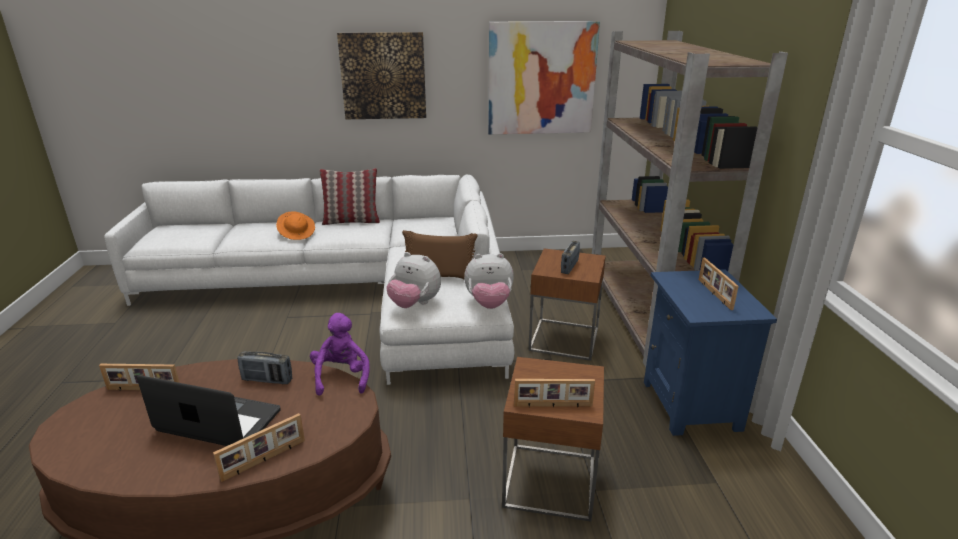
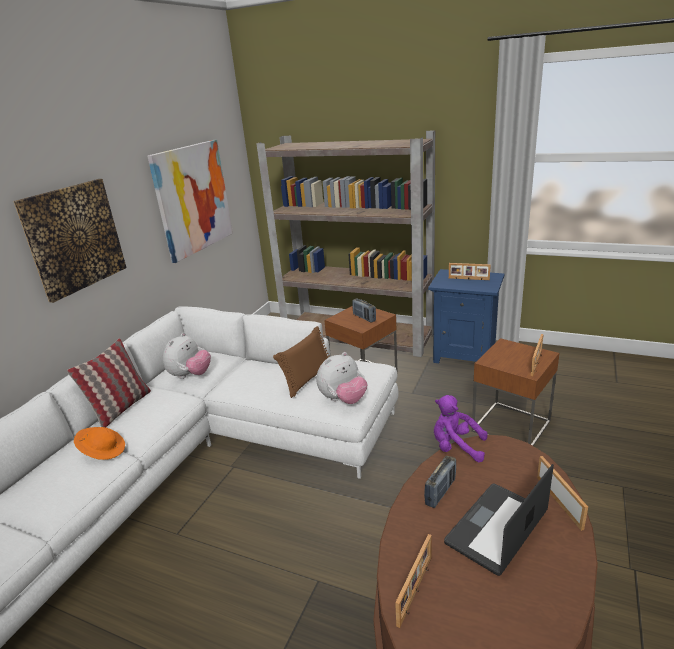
camera: 60 degrees left, 0 degrees up
plush toy [464,253,514,309] -> plush toy moved to [163,333,211,379]

